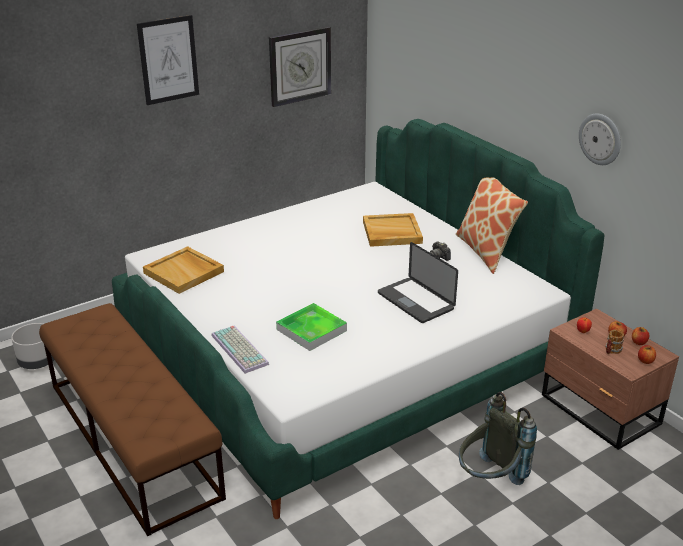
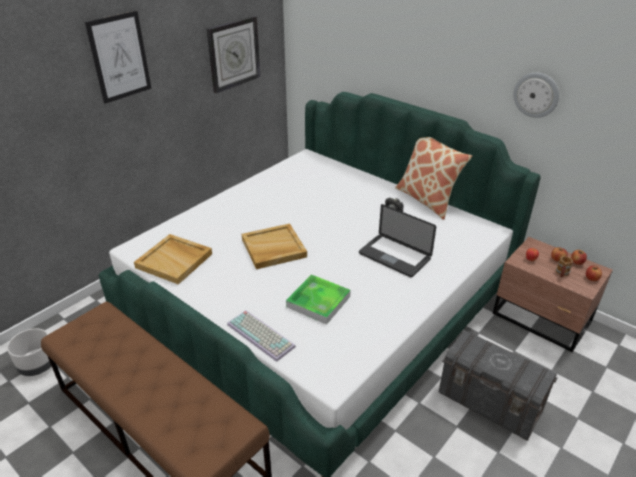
camera: 15 degrees left, 5 degrees up
beige tray [363,213,423,247] -> beige tray moved to [242,223,307,269]
grey backpack [459,392,537,485] -> grey storage box [439,330,558,441]

